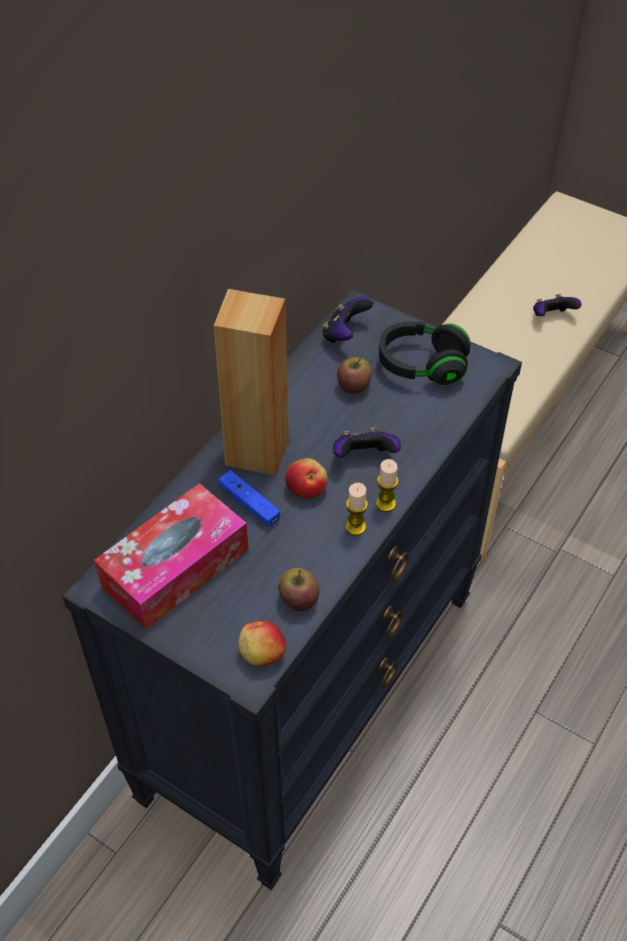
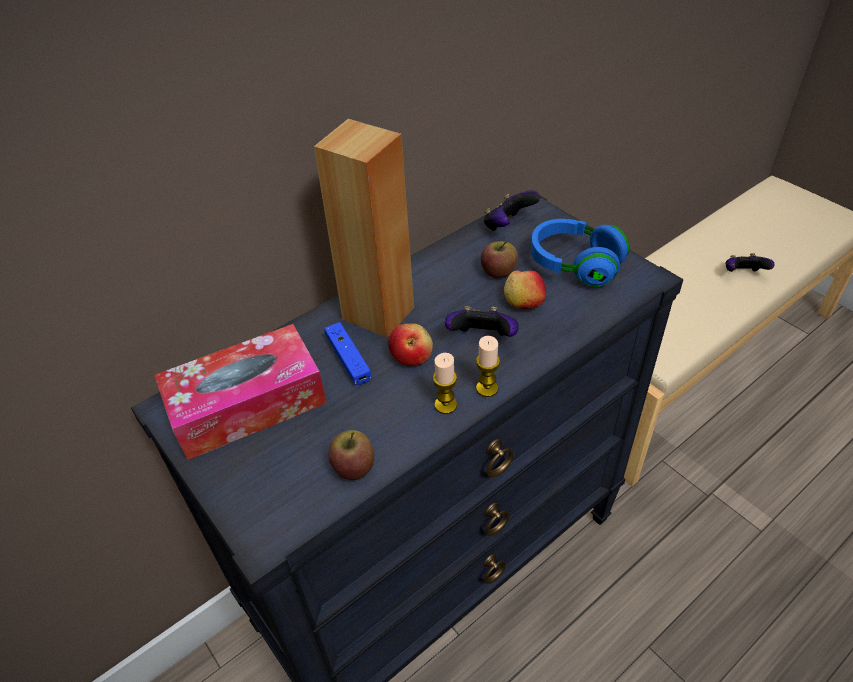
camera: 20 degrees right, 5 degrees down
apple [238,621,286,666] -> apple moved to [504,271,546,309]
black headphones [379,322,471,386] -> blue headphones [531,219,629,287]

